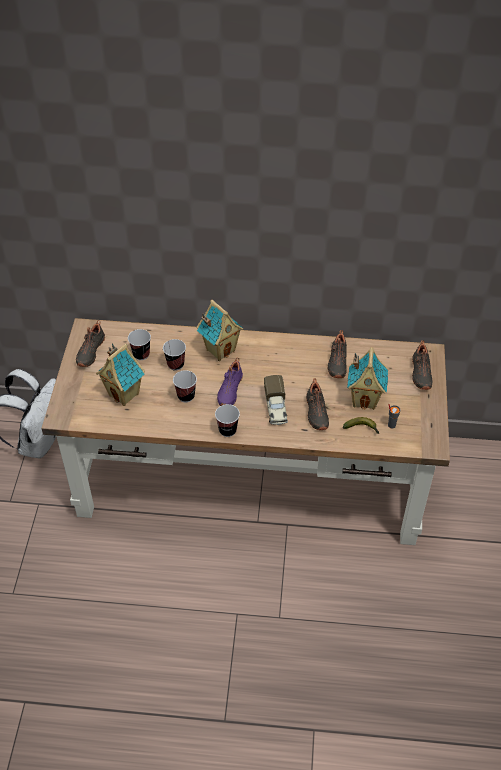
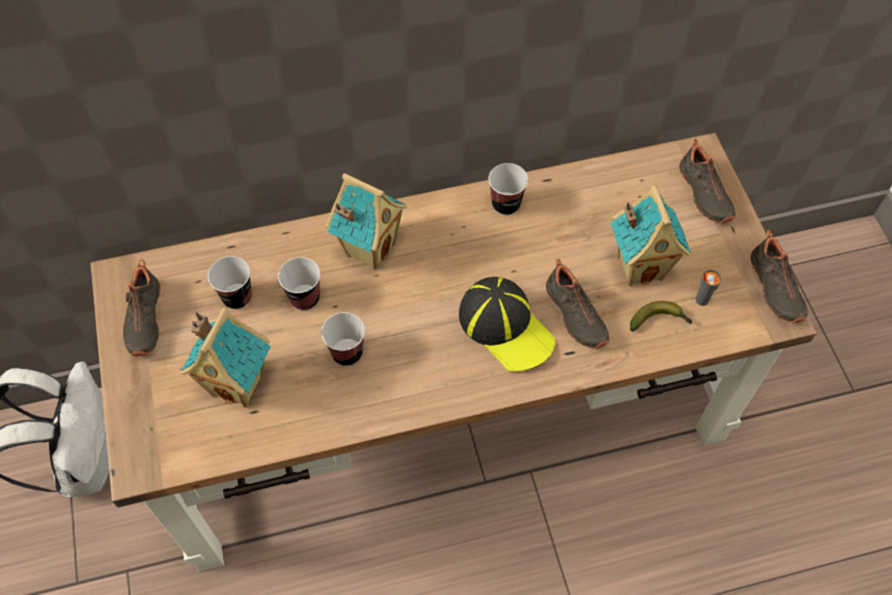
camera: 20 degrees left, 10 degrees up
cup [215,404,240,437] -> cup moved to [488,163,528,215]
purple shoe [217,358,243,406] -> none
toy truck [264,375,288,425] -> cap [459,277,555,372]
black shoe [328,330,347,378] -> black shoe moved to [751,230,808,323]

